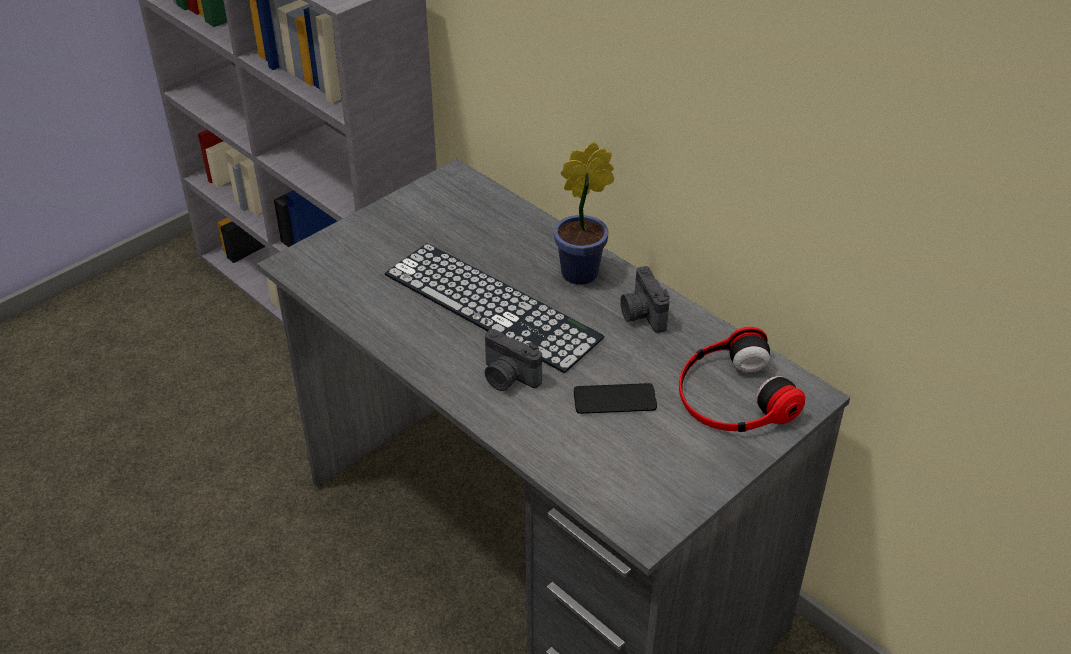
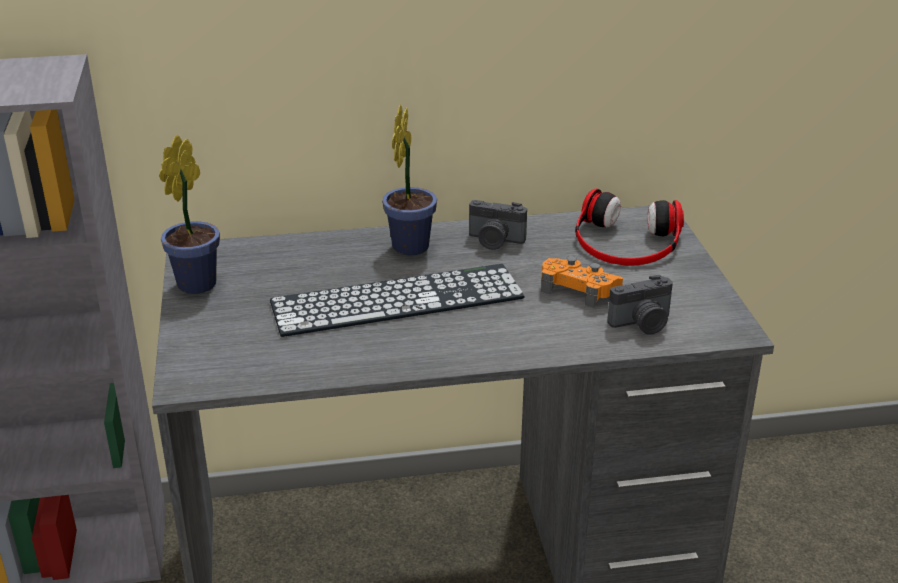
camera: 55 degrees left, 10 degrees down
camera [484,329,542,391] -> camera moved to [607,275,673,335]
phone [574,383,657,414] -> orange game controller [541,256,623,308]
none -> potted plant [159,135,220,294]

